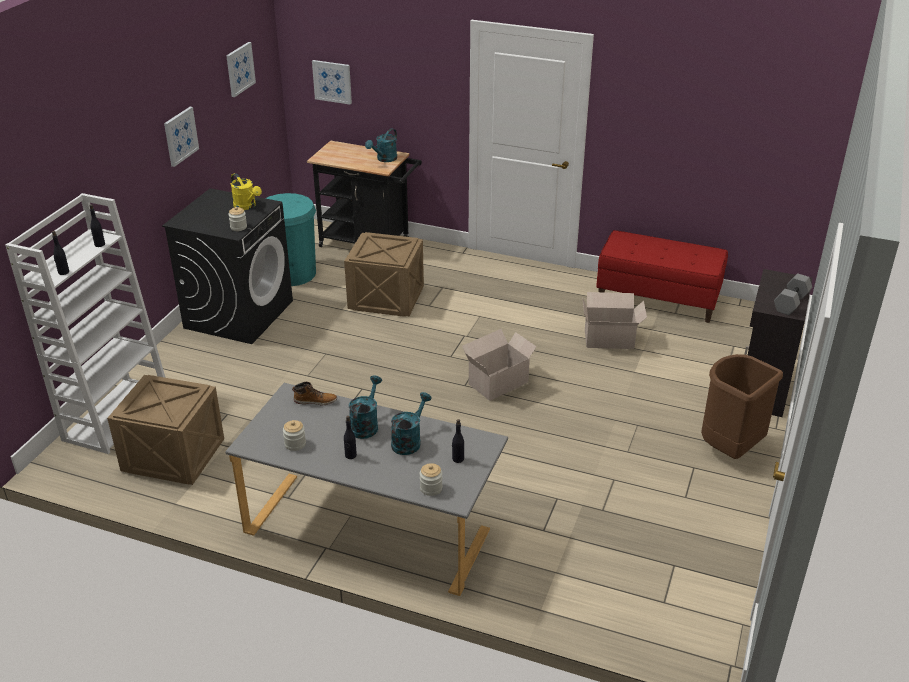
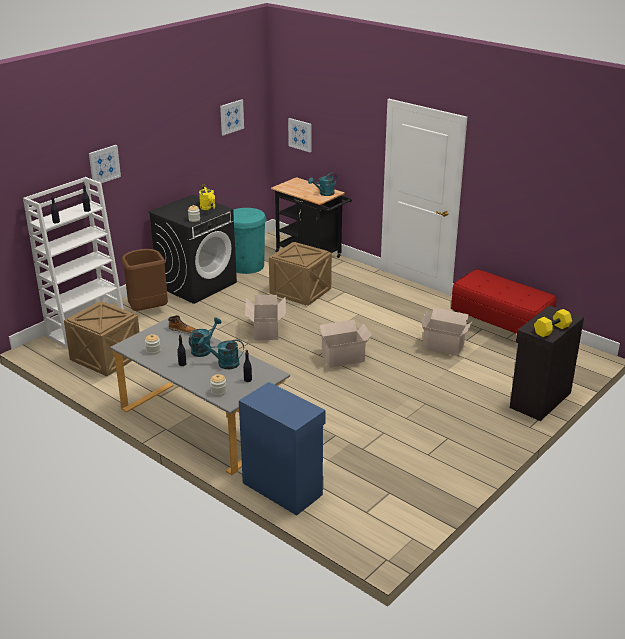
camera: 20 degrees right, 5 degrees down
picture [164,107,199,167] -> picture moved to [89,145,121,183]
turquoise watering can [391,392,432,455] -> turquoise watering can turned 135 degrees counterclockwise [198,338,244,369]
brown trash can [701,354,783,459] -> brown trash can moved to [122,249,168,311]
grey dumbbell [774,273,812,315] -> yellow dumbbell [534,309,572,337]
none -> blue cabinet [239,382,326,515]
none -> cardboard box [245,295,286,340]

